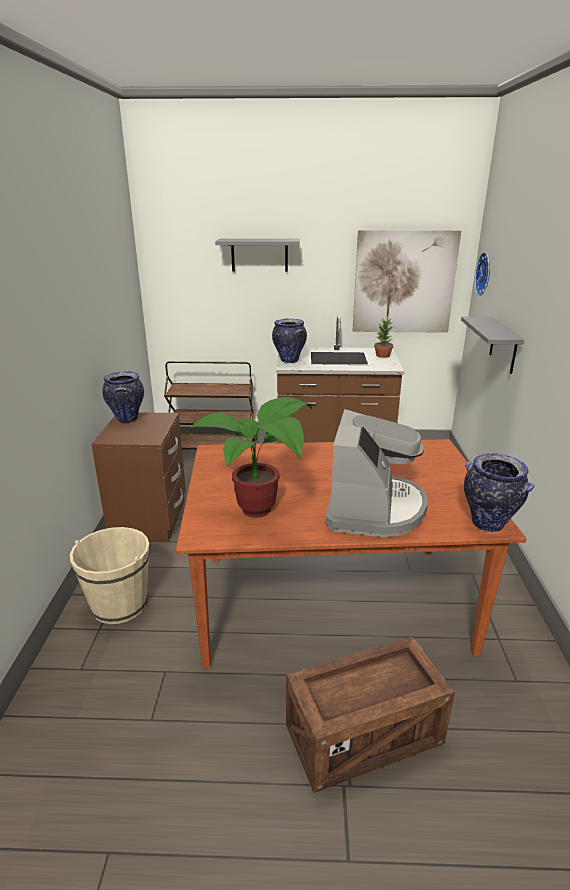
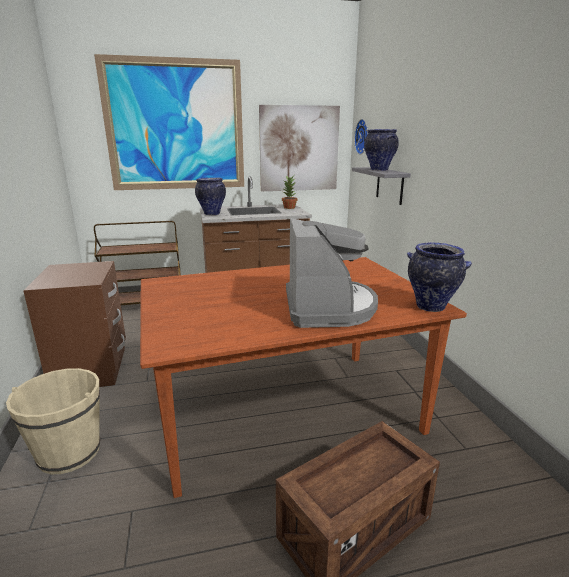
camera: 15 degrees left, 5 degrees down
vase [102,371,144,423] -> vase moved to [364,129,399,171]
potted plant [187,397,312,518] -> none
grey shelf [215,239,300,272] -> picture [94,54,244,190]

